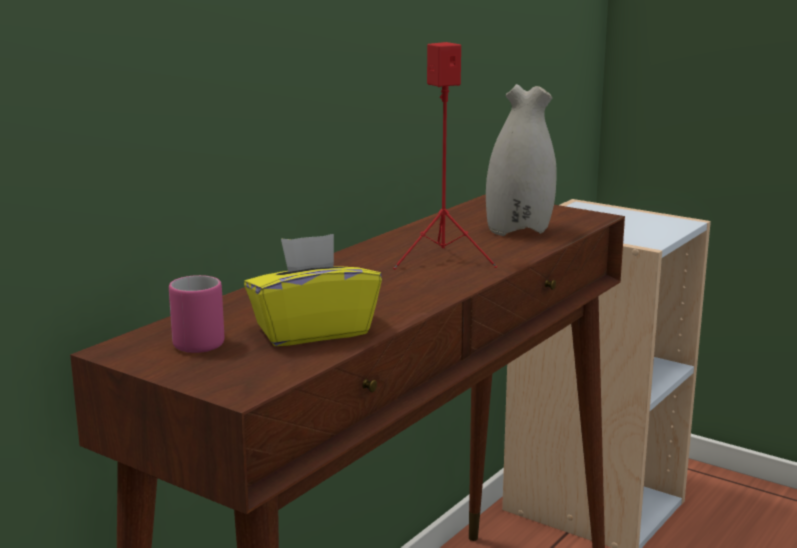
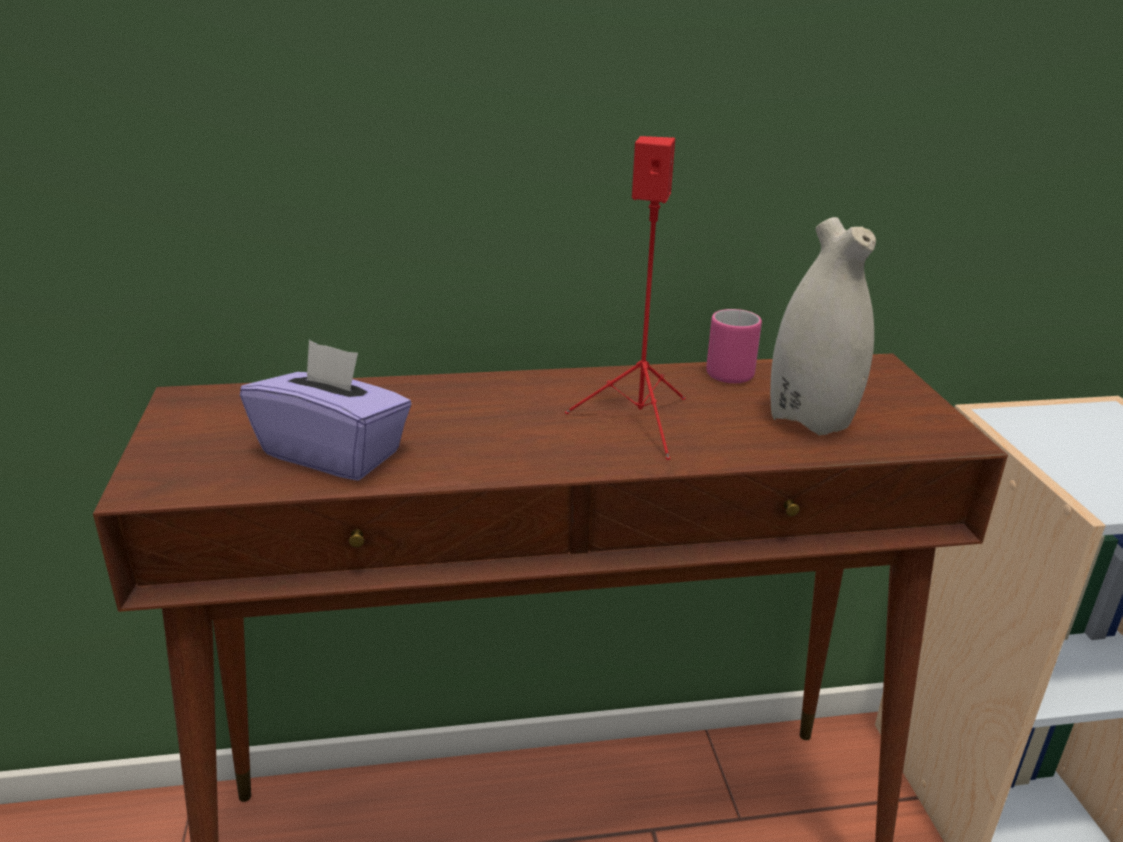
camera: 45 degrees right, 10 degrees up
pink mug [169,275,224,353] -> pink mug moved to [706,309,762,383]
yellow tissue box [244,234,382,346] -> purple tissue box [240,340,412,481]

